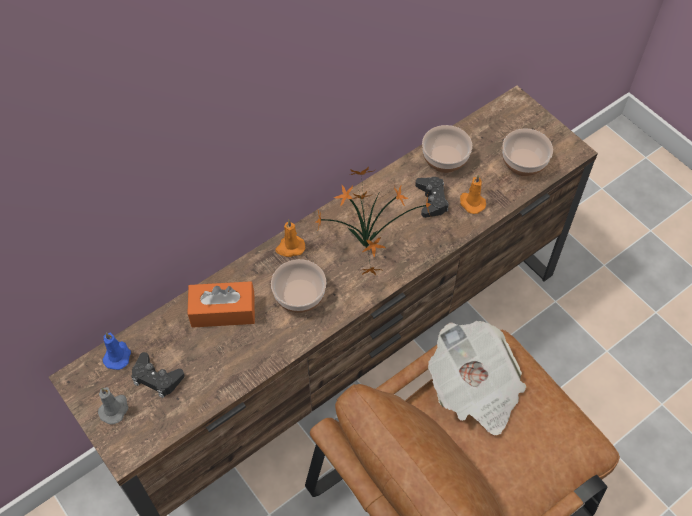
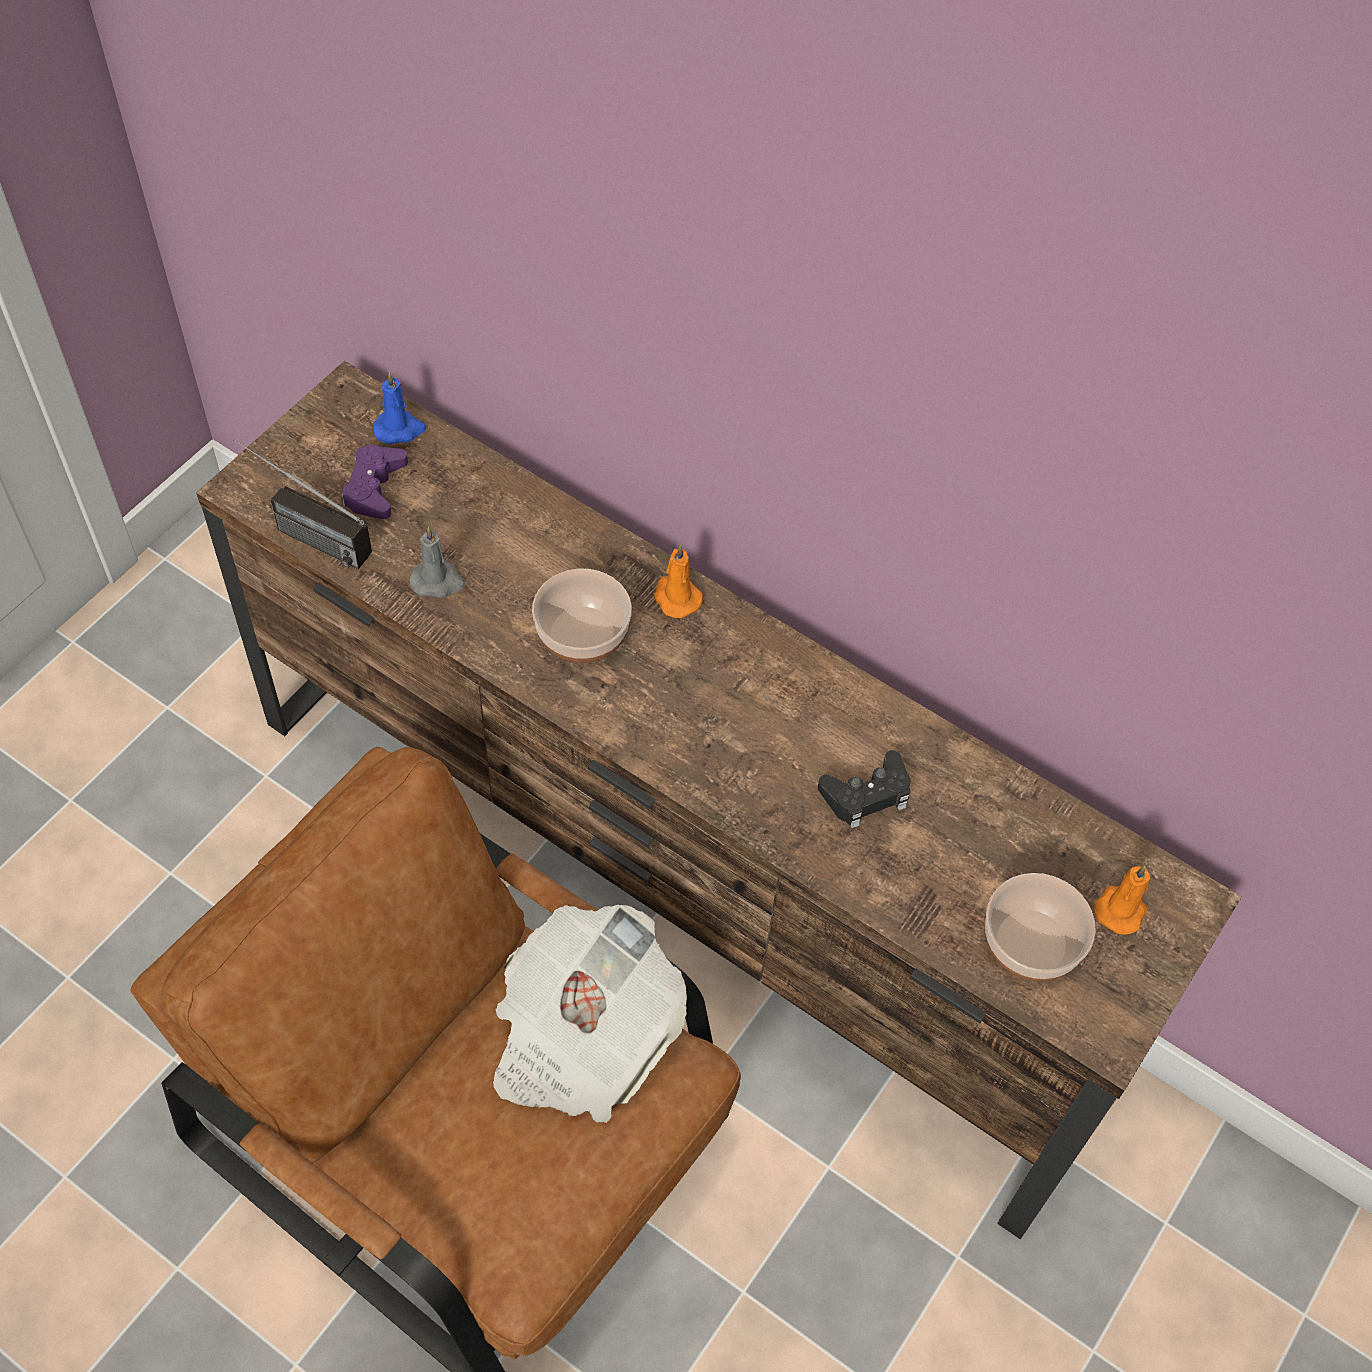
camera: 70 degrees right, 0 degrees up
grey candle [98,387,128,425] -> grey candle moved to [410,526,465,598]
black game controller [131,352,185,398] -> purple game controller [342,444,408,519]
orange tissue box [187,281,255,328] -> none
potted plant [316,167,431,275] -> none
bowl [422,125,472,173] -> none
orange candle [460,175,486,214] -> orange candle moved to [1094,865,1150,935]
none -> radio [232,438,372,569]

